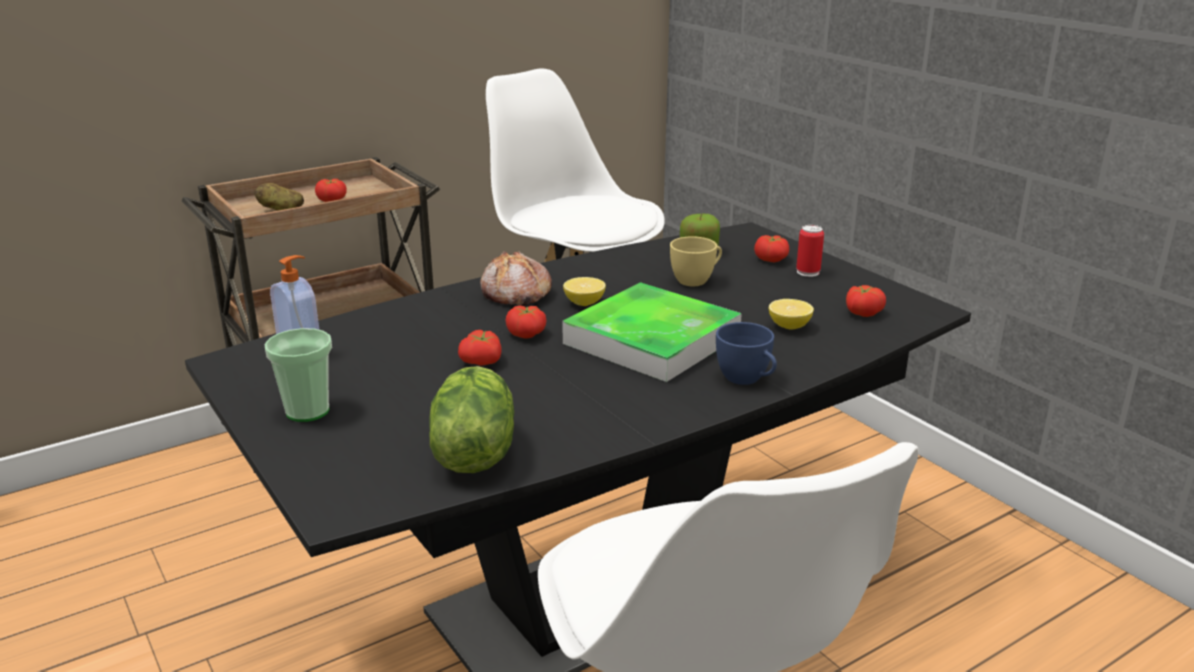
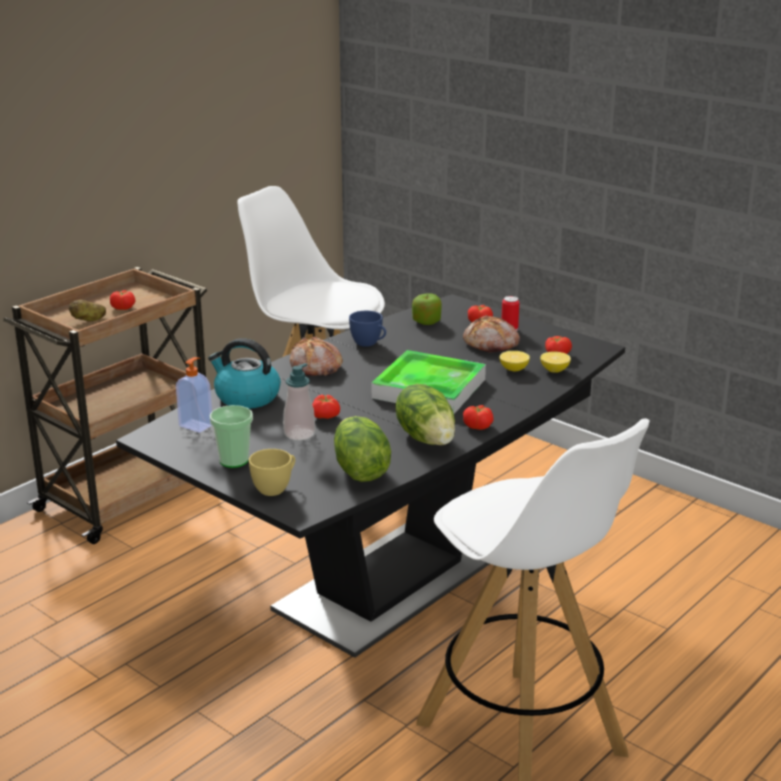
camera: 15 degrees left, 0 degrees up
tomato [505,306,547,338] -> tomato moved to [463,405,494,430]
lemon [563,277,606,306] -> lemon moved to [540,351,571,373]
yellow cup [670,236,722,286] -> yellow cup moved to [249,449,295,496]
blue cup [716,322,777,385] -> blue cup moved to [349,311,386,347]
none -> kettle [208,338,281,409]
none -> soap dispenser [283,363,315,440]
none -> lettuce [396,384,455,445]
none -> bread [463,315,520,353]

